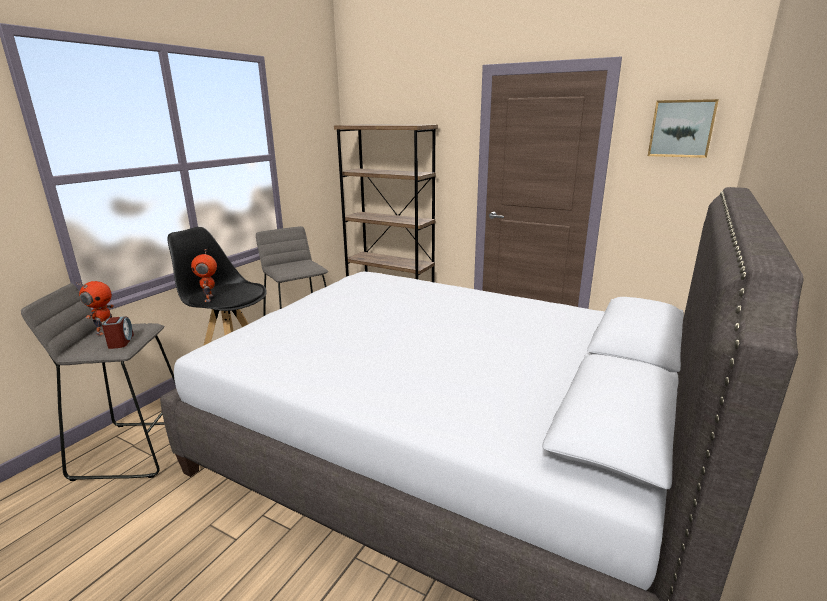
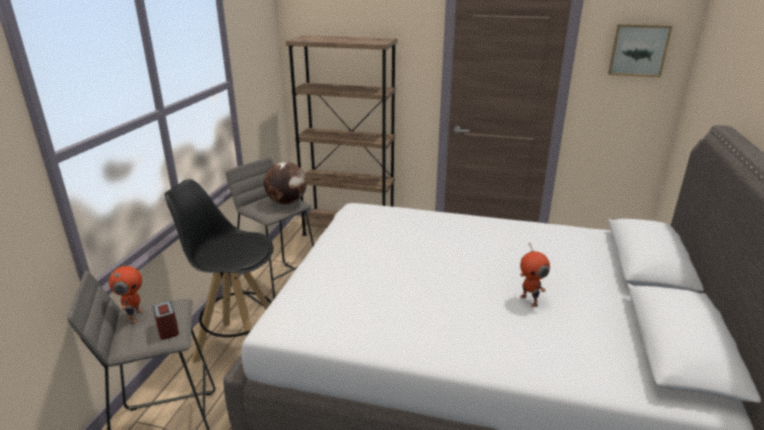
camera: 15 degrees left, 5 degrees up
toy robot [191,249,217,302] -> toy robot moved to [520,242,550,307]
none -> globe [264,162,307,205]

